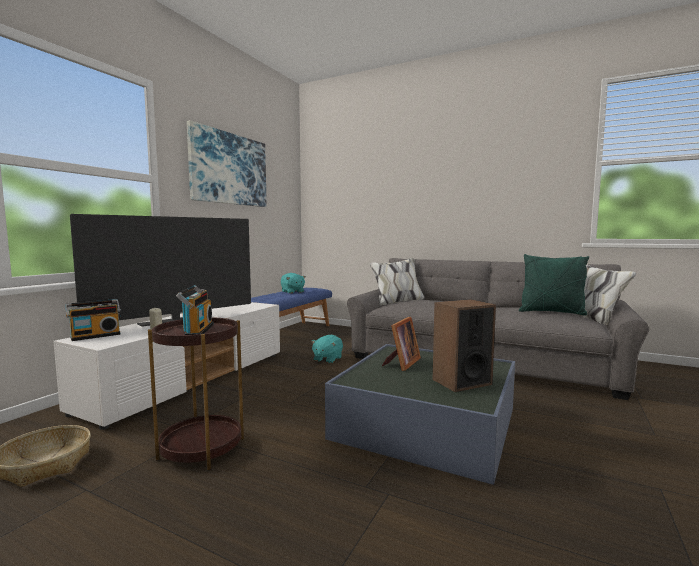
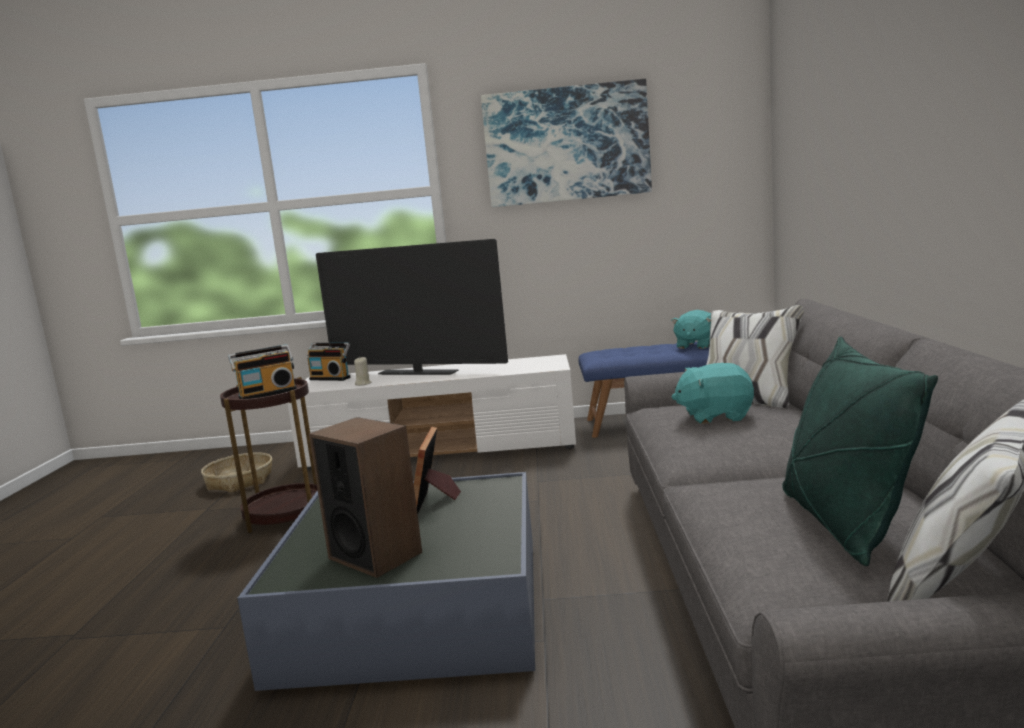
camera: 65 degrees right, 5 degrees up
turquoise plush toy [311,335,343,363] -> turquoise plush toy moved to [672,363,754,424]
picture frame [382,317,421,371] -> picture frame turned 90 degrees clockwise [414,427,461,514]

